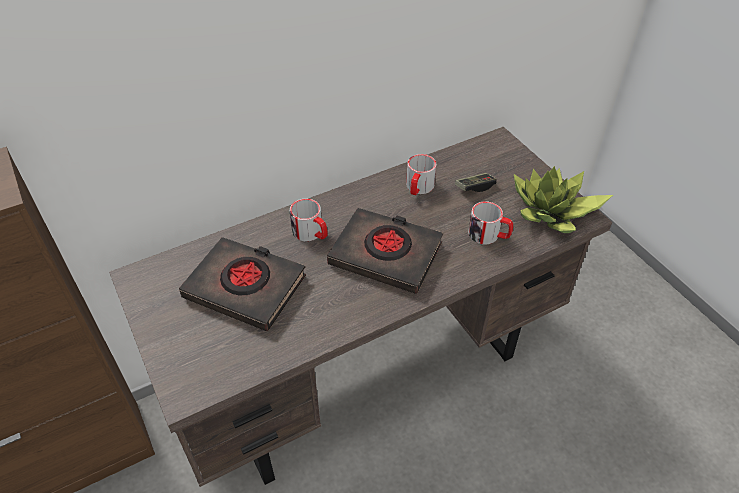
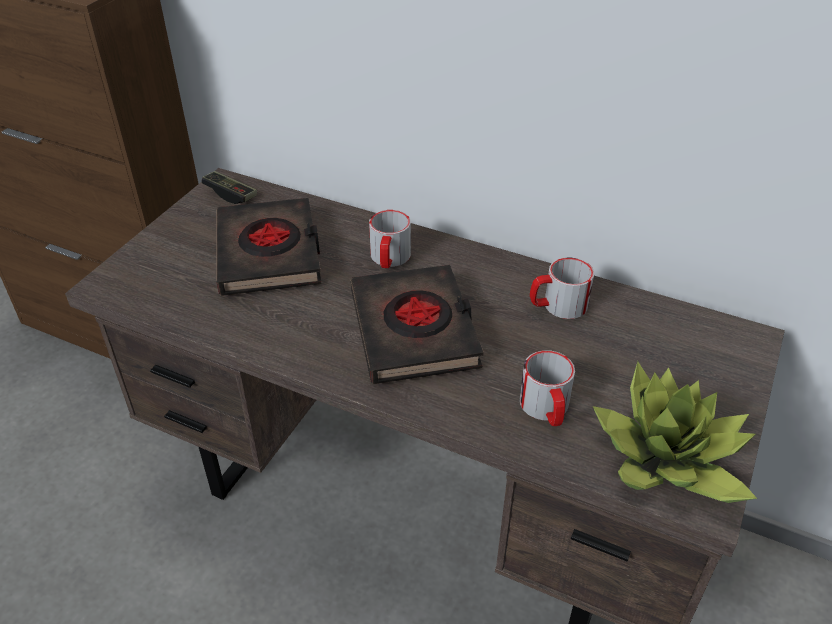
camera: 55 degrees right, 5 degrees down
game controller [455,173,497,192] -> game controller moved to [201,171,257,204]

